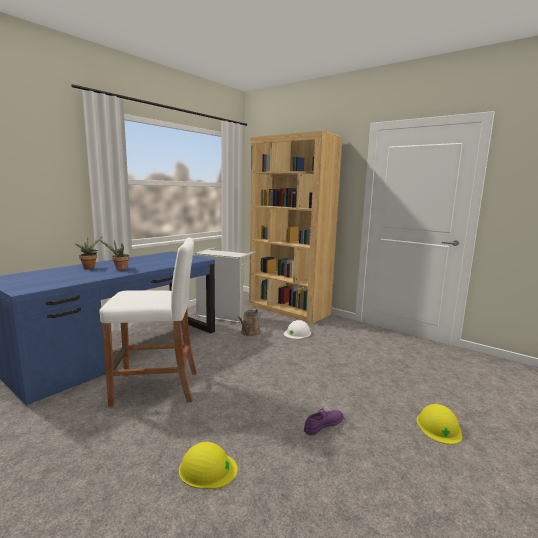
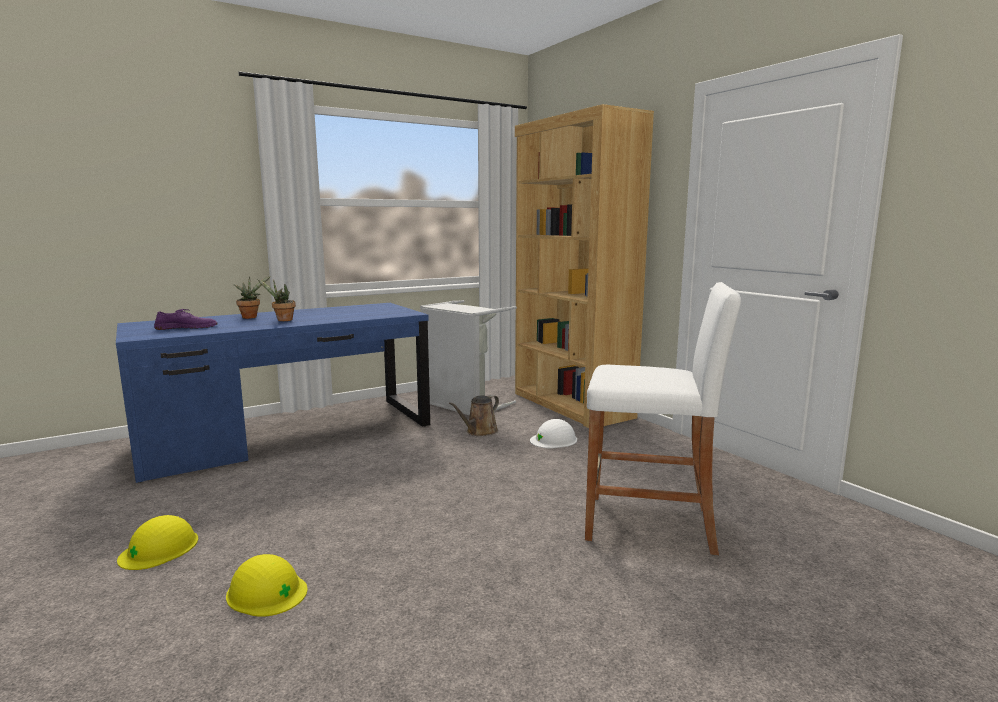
camera: 20 degrees right, 0 degrees up
white stool [99,237,197,406] -> white stool moved to [585,282,741,555]
purple shoe [304,407,344,435] -> purple shoe moved to [154,309,218,330]
yellow hard hat [417,404,463,444] -> yellow hard hat moved to [117,515,198,570]

